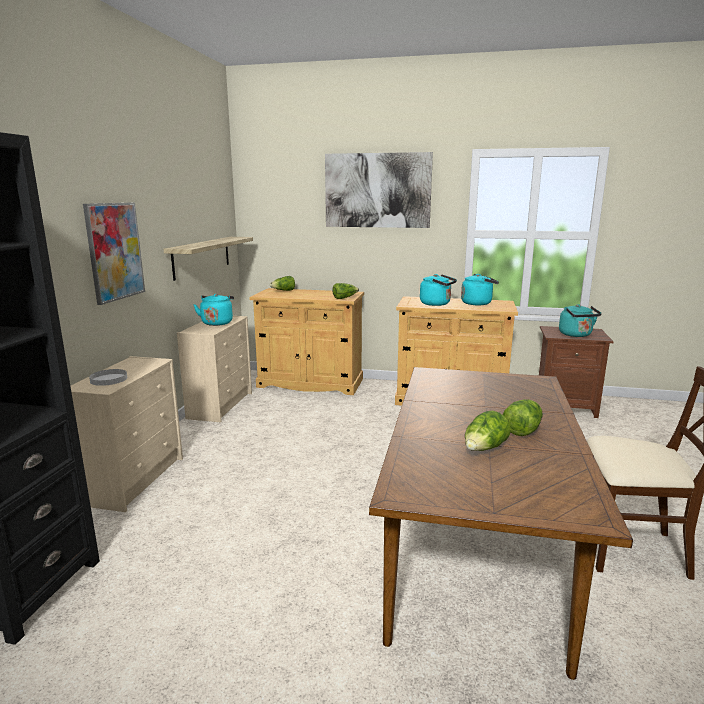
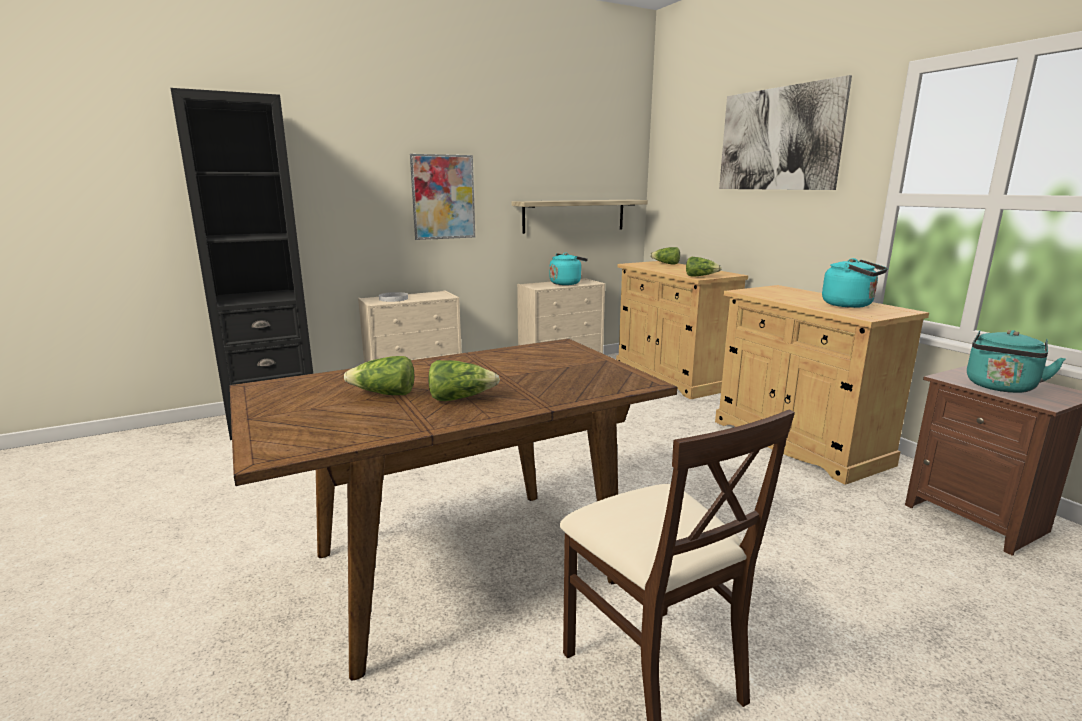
camera: 50 degrees right, 0 degrees up
turquoise kettle [420,274,457,306] -> none

